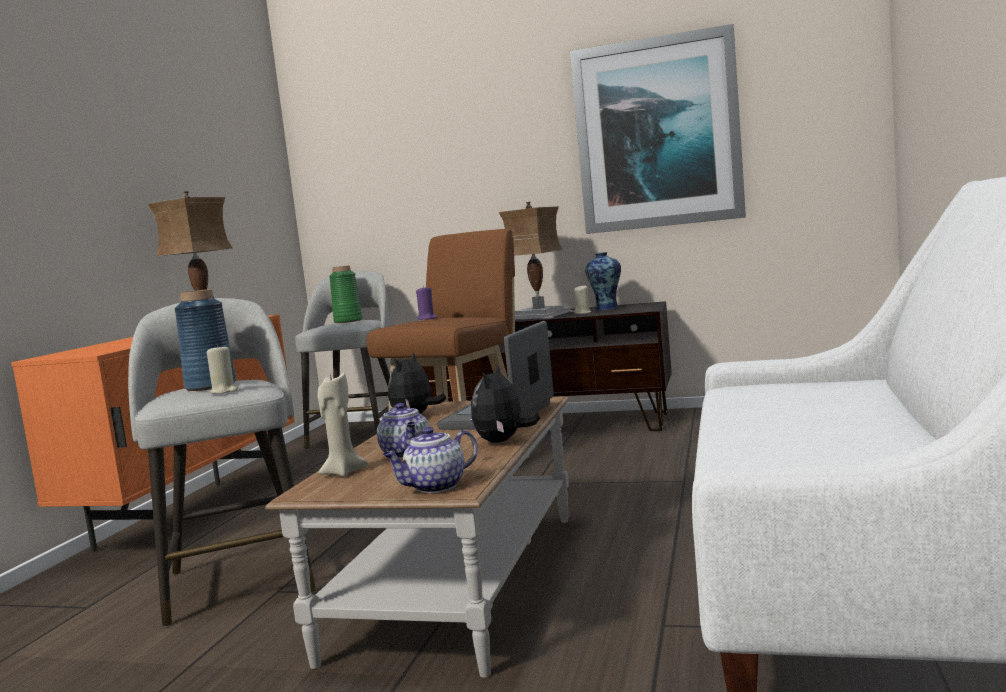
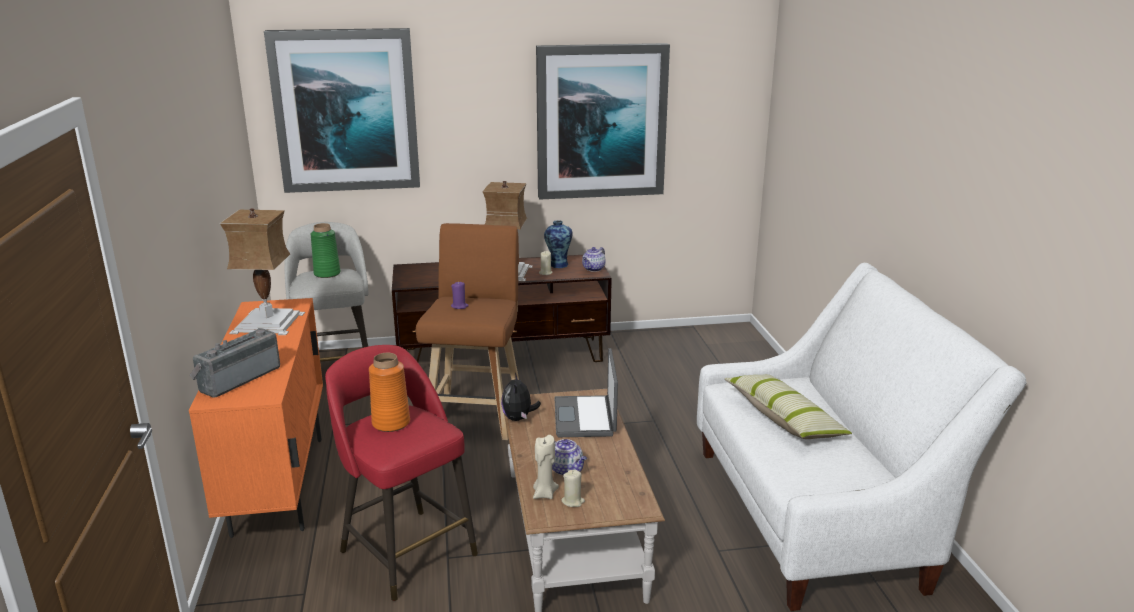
camera: 25 degrees left, 15 degrees up
grey stool [128,298,316,627] -> red stool [325,345,478,601]
blue vase [175,289,236,391] -> orange vase [369,353,410,432]
beige candle [207,344,238,394] -> beige candle moved to [561,470,585,507]
teapot [383,427,478,493] -> teapot moved to [582,247,606,272]
plush toy [471,364,540,443] -> none
none -> radio [190,328,280,397]
none -> picture [264,28,420,193]
none -> pillow [724,374,852,439]

